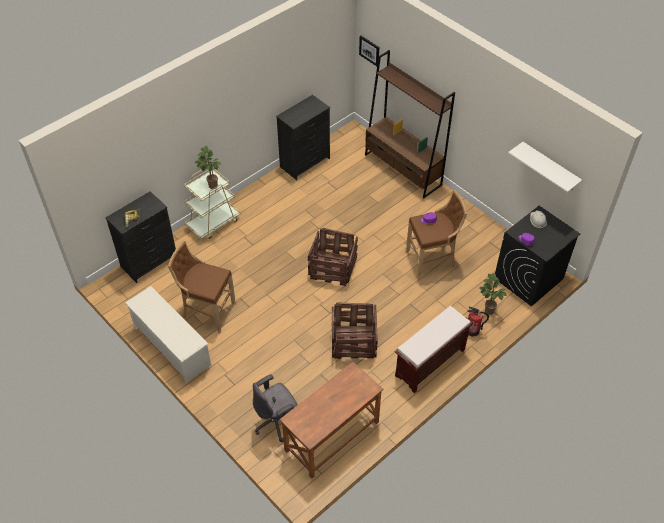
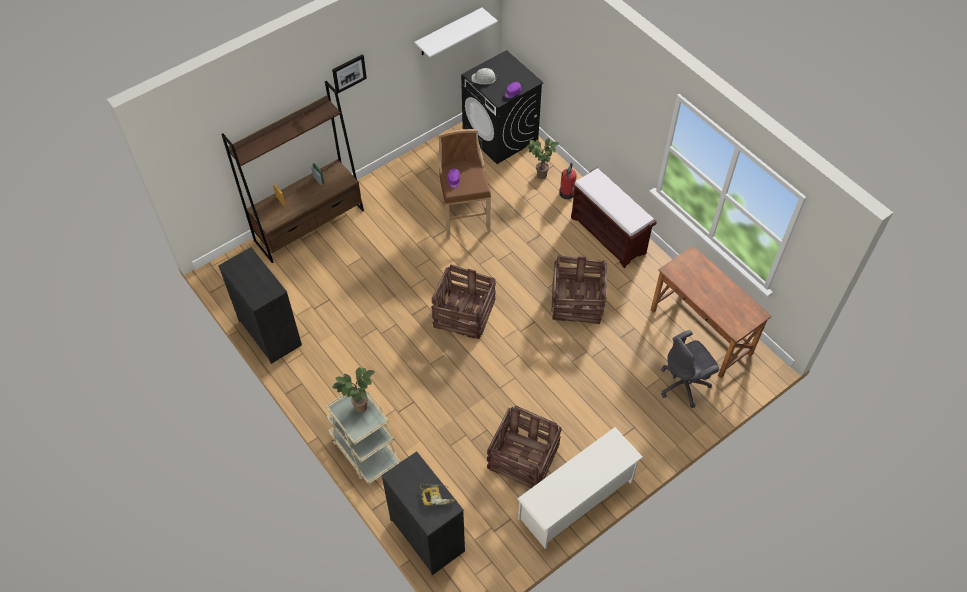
camera: 85 degrees left, 5 degrees up
brown stool [168,241,236,333] -> crate [487,405,562,488]
grey office chair [253,374,298,442] -> grey office chair turned 90 degrees clockwise [661,330,719,408]
picture [359,36,379,66] -> picture moved to [332,54,367,93]

